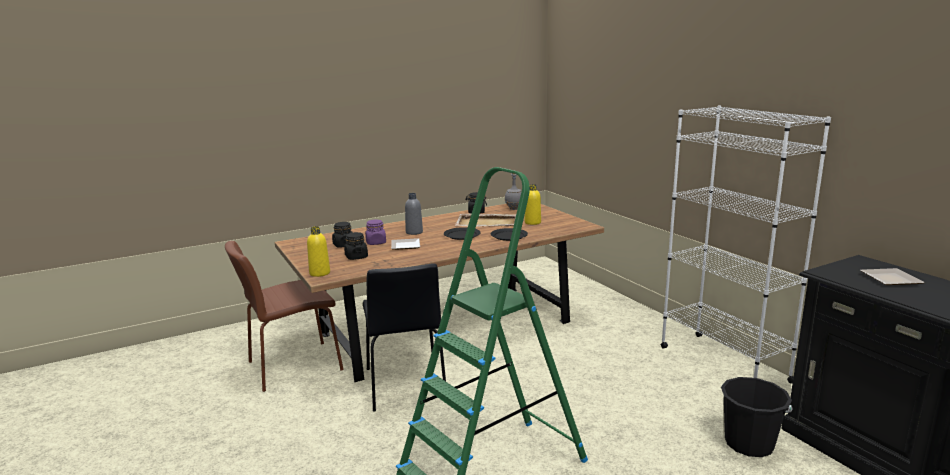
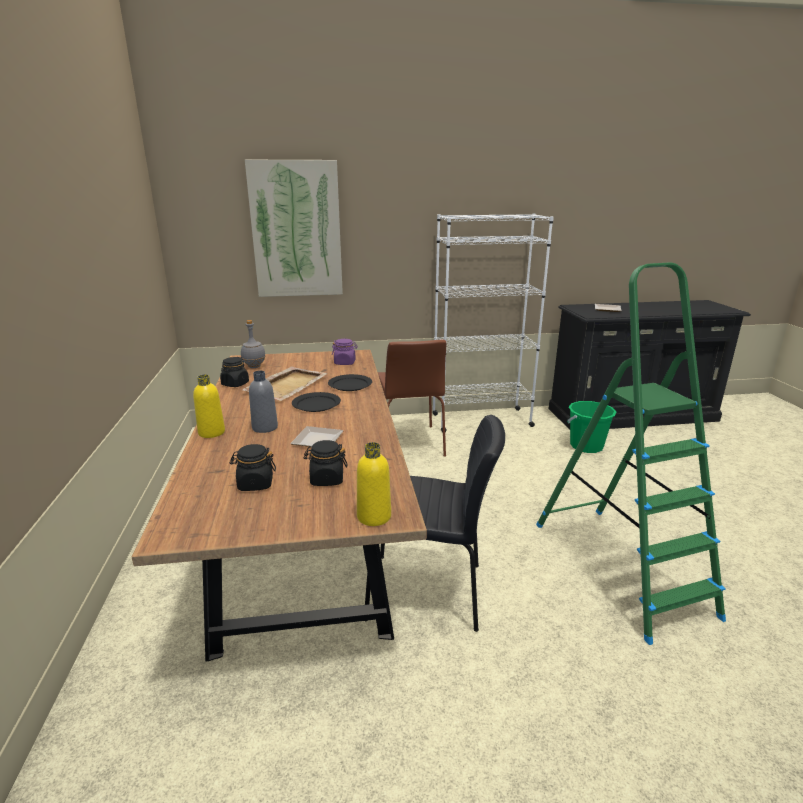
camera: 70 degrees left, 5 degrees up
brown chair [225,241,344,392] -> brown chair moved to [378,340,446,457]
purple jar [365,219,386,245] -> purple jar moved to [332,339,358,365]
yellow bottle [525,184,541,225] -> yellow bottle moved to [193,375,225,438]
black bucket [721,377,793,457] -> green bucket [567,401,616,453]
none -> picture [245,160,343,297]

